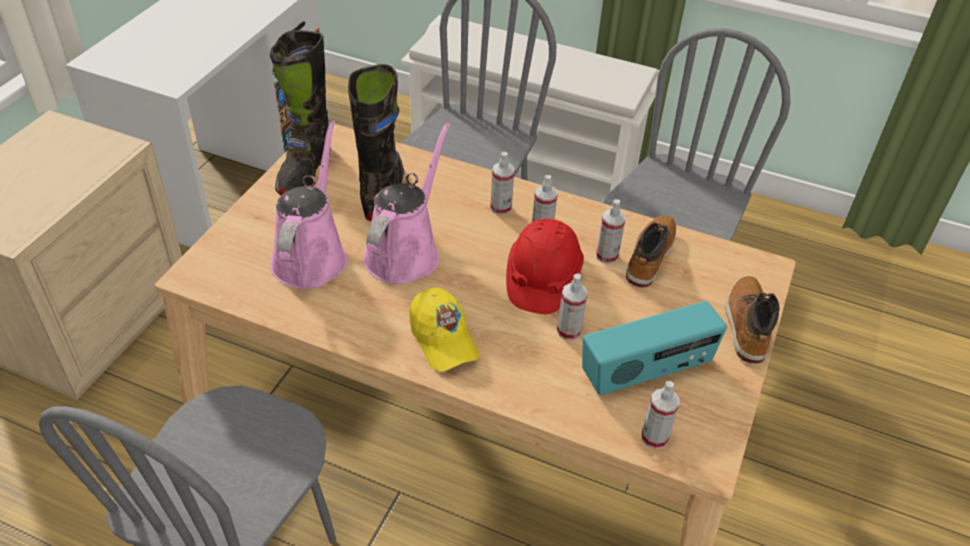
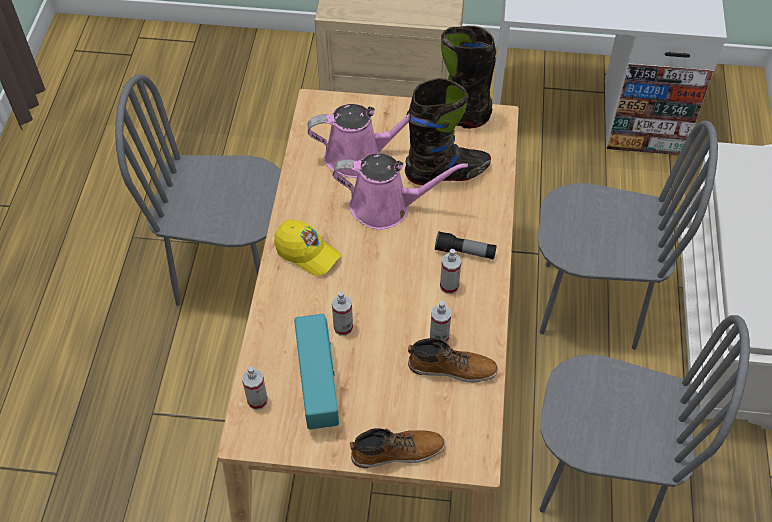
camera: 75 degrees right, 10 degrees up
yellow cap [409,288,480,371] -> yellow cap turned 105 degrees counterclockwise [274,220,341,276]
spray bottle [490,151,515,215] -> flashlight [435,231,497,260]
red hard hat [506,219,584,314] -> none
radio [582,301,727,395] -> radio turned 150 degrees counterclockwise [294,314,339,429]

